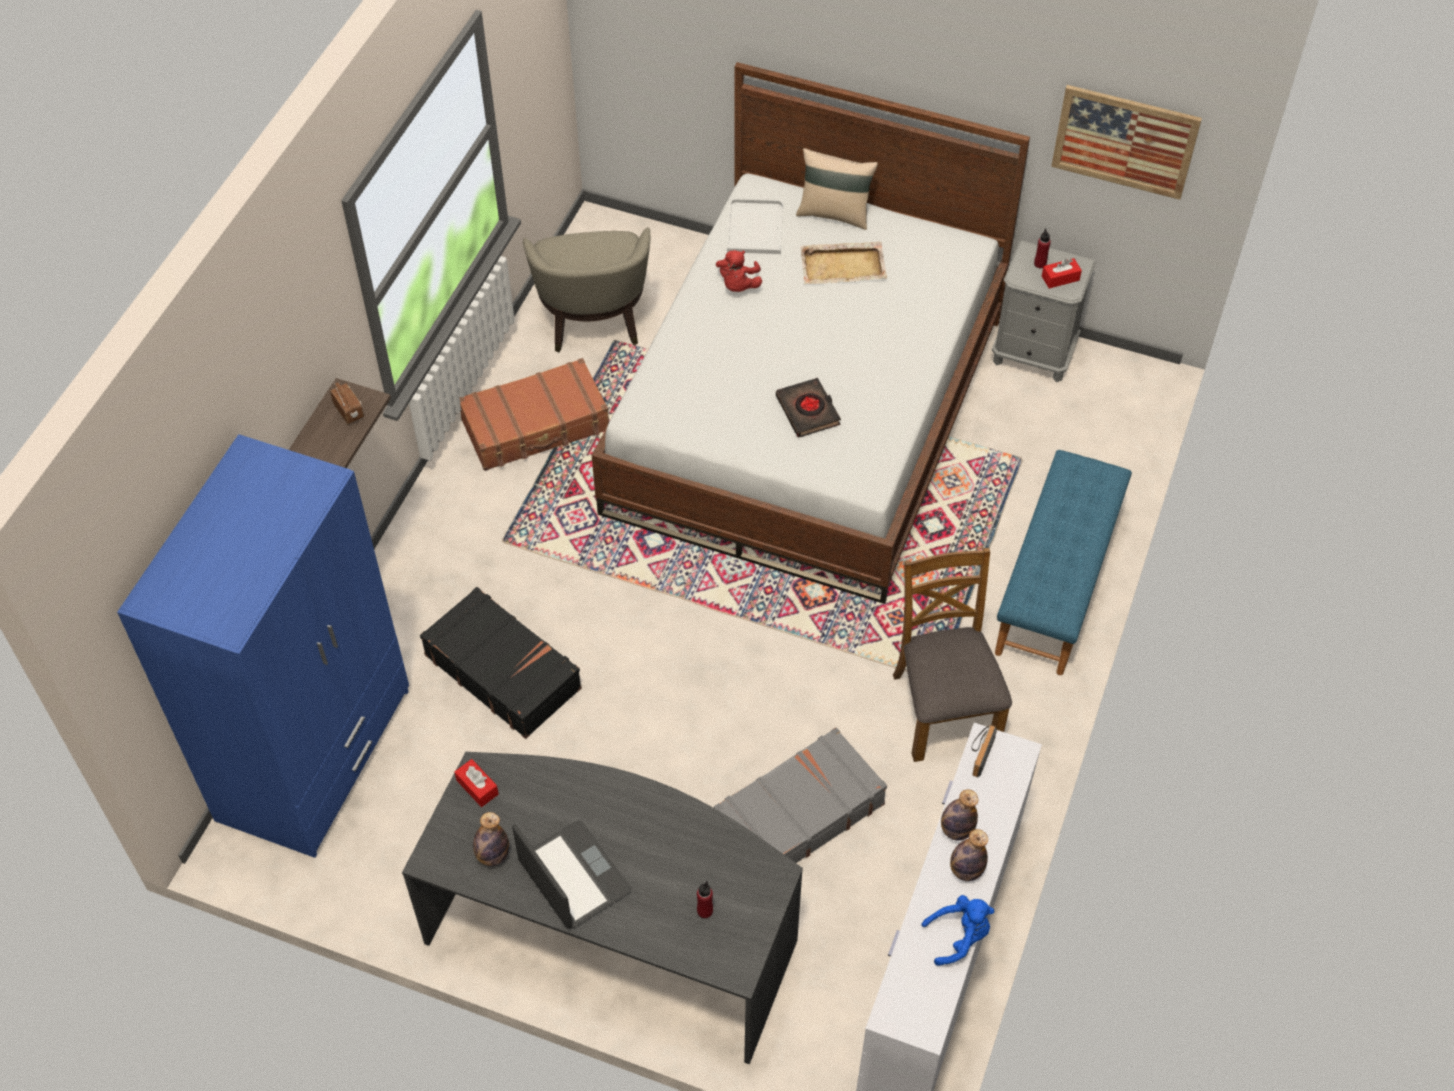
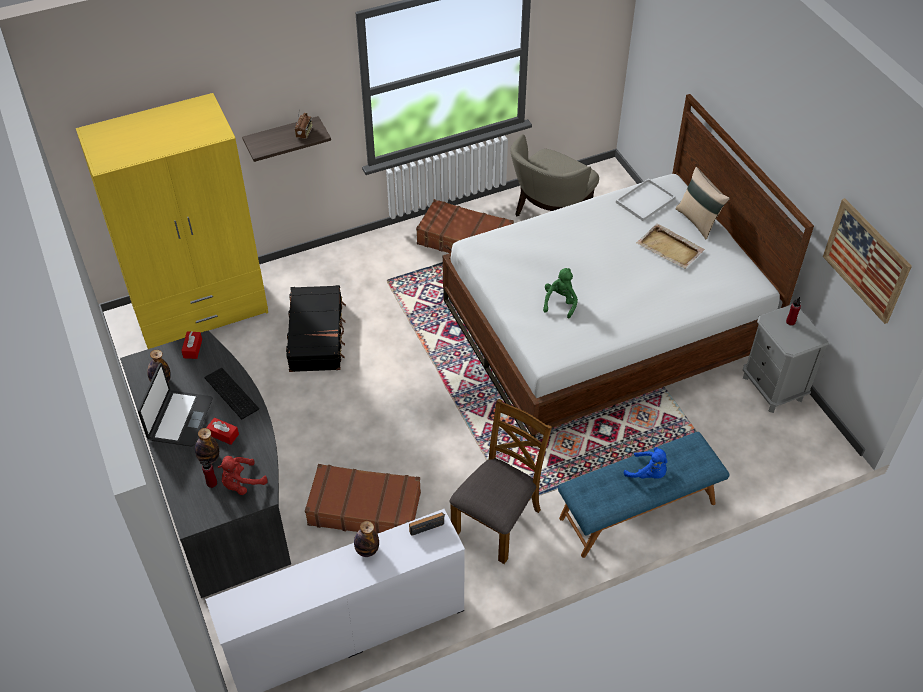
camera: 45 degrees right, 5 degrees down
blue wardrobe [117,434,409,858] -> yellow wardrobe [76,93,268,349]
grey suitcase [714,727,887,863] -> brown suitcase [305,464,421,534]
red plush toy [716,250,762,292] -> red plush toy moved to [218,456,268,495]
black book [776,378,841,438] -> green plush toy [543,268,578,318]
blue plush toy [921,895,994,966] -> blue plush toy moved to [624,447,668,479]
bottle [950,829,988,881] -> bottle moved to [195,428,219,464]
red tissue box [1042,258,1082,288] -> red tissue box moved to [206,418,239,445]
none -> keyboard [205,368,259,419]

